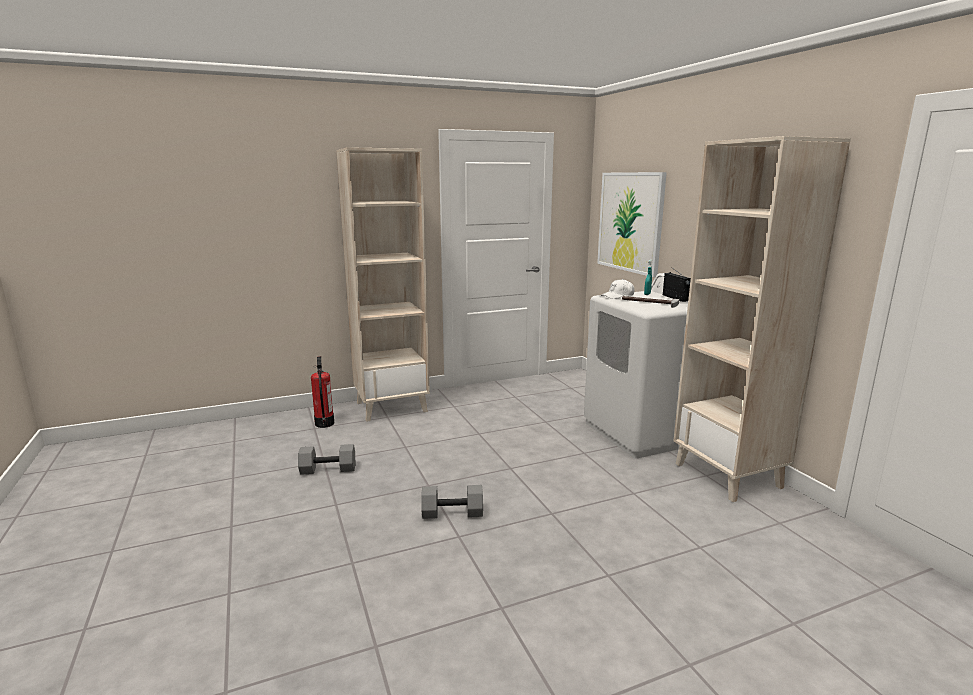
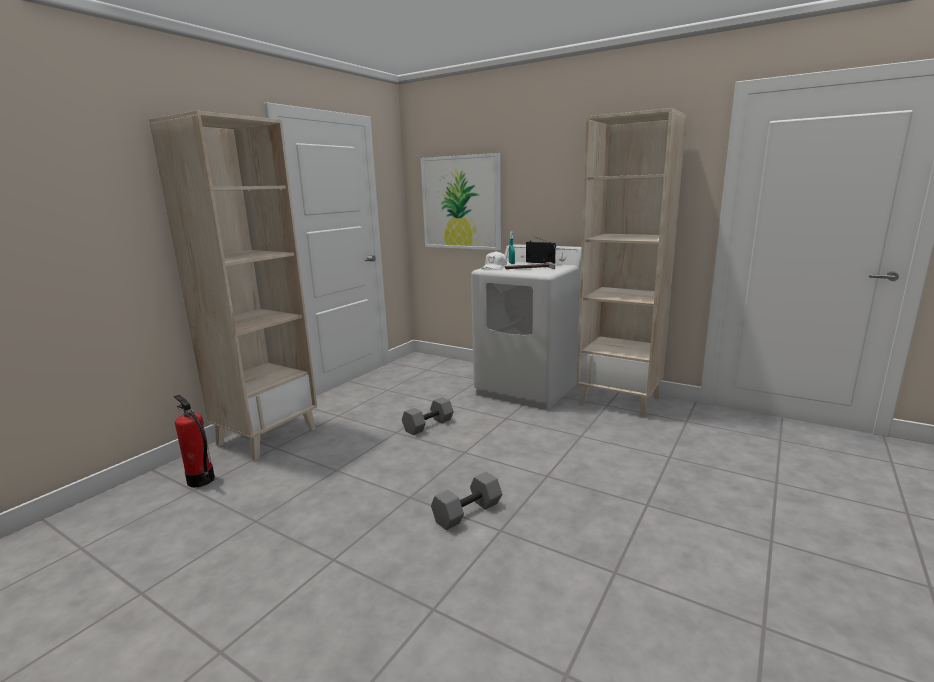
camera: 35 degrees left, 0 degrees up
grey dumbbell [298,444,355,475] -> grey dumbbell moved to [402,397,454,435]

